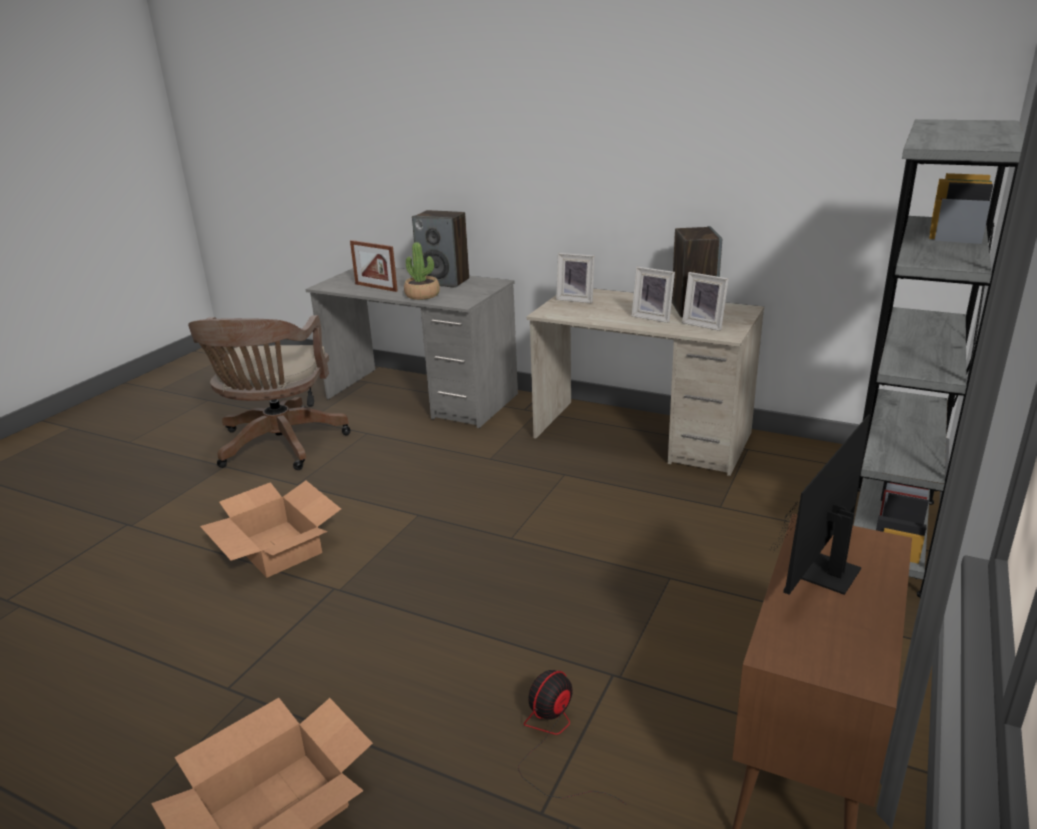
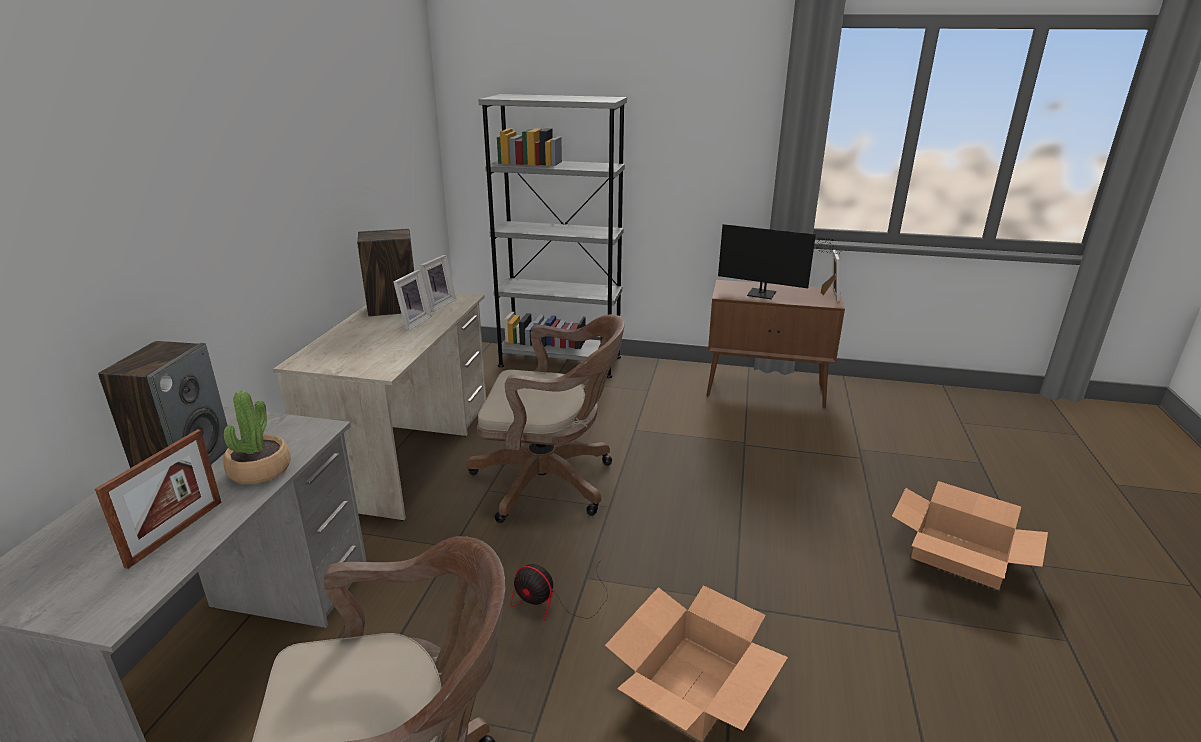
camera: 105 degrees left, 0 degrees up
fan [518,670,627,805] -> fan moved to [510,558,608,621]
picture frame [556,253,595,303] -> picture frame moved to [821,250,840,302]
none -> brown office chair [467,315,625,523]

